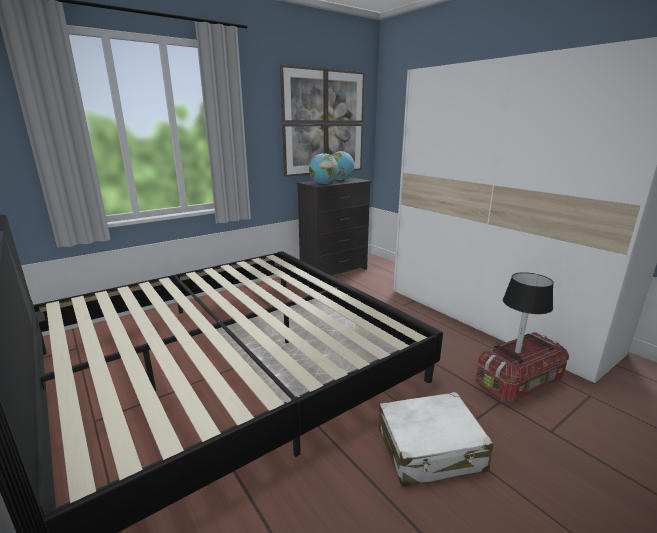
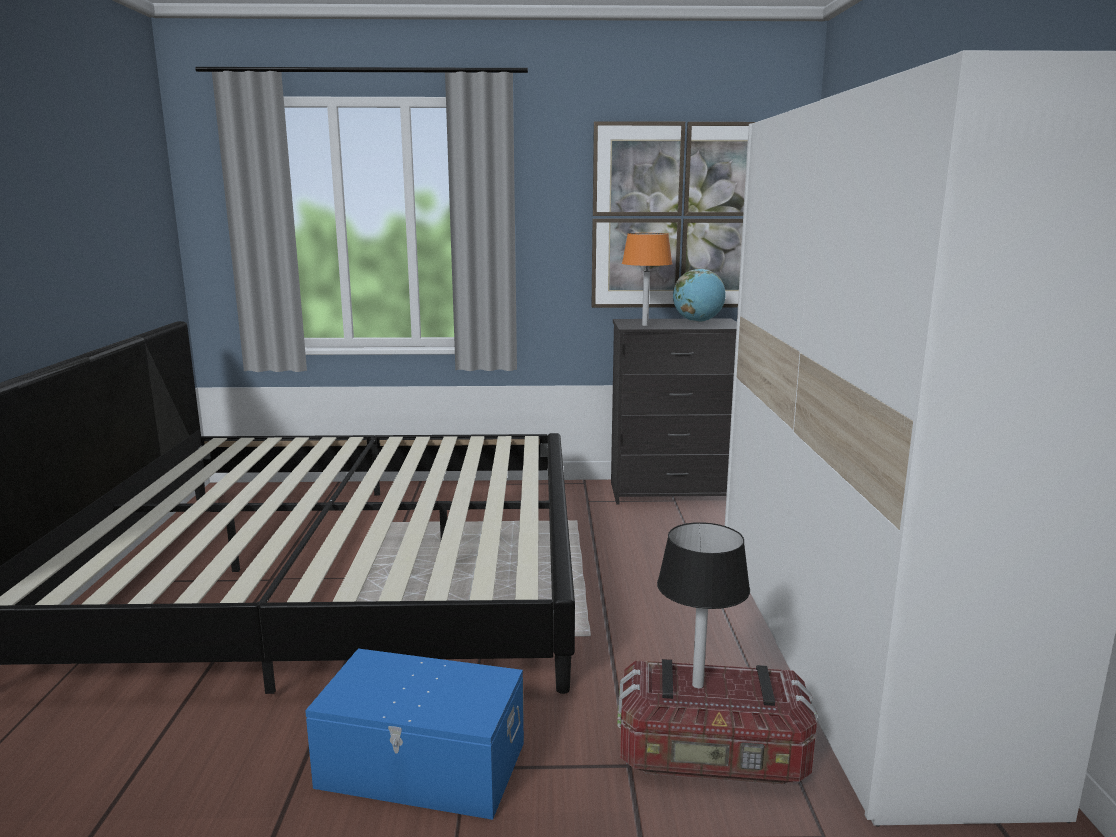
camera: 35 degrees right, 5 degrees down
globe [309,153,338,184] -> orange table lamp [622,233,673,326]
white suitcase [379,392,493,487] -> blue storage box [305,649,524,820]

